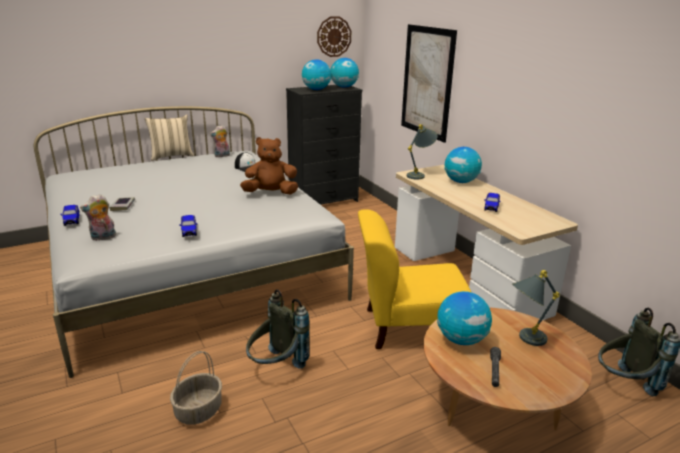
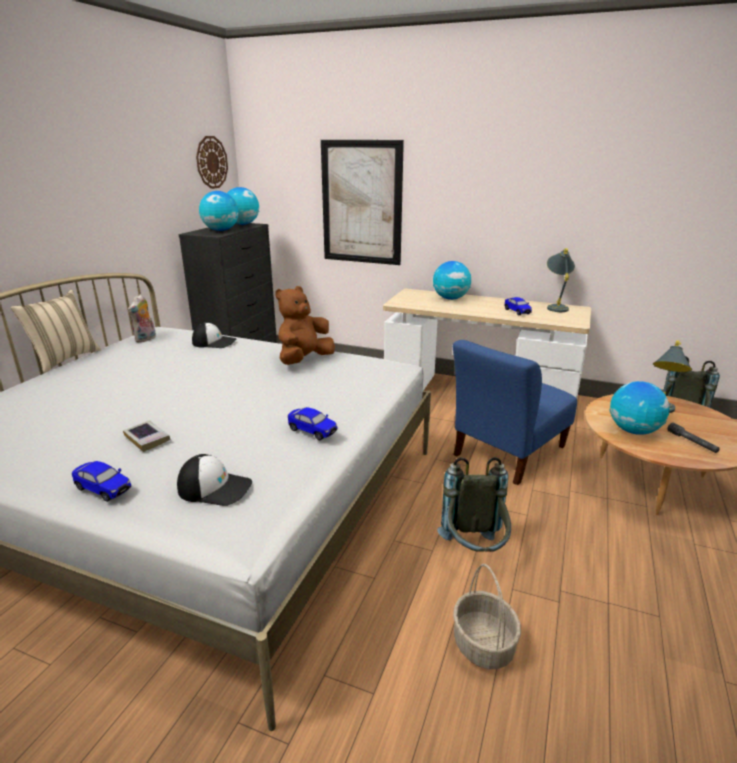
camera: 40 degrees left, 0 degrees up
plush toy [80,194,116,241] -> cap [177,454,252,506]
yellow chair [358,209,472,349] -> blue chair [453,340,577,485]
grey table lamp [407,124,438,179] -> grey table lamp moved to [547,248,575,312]

